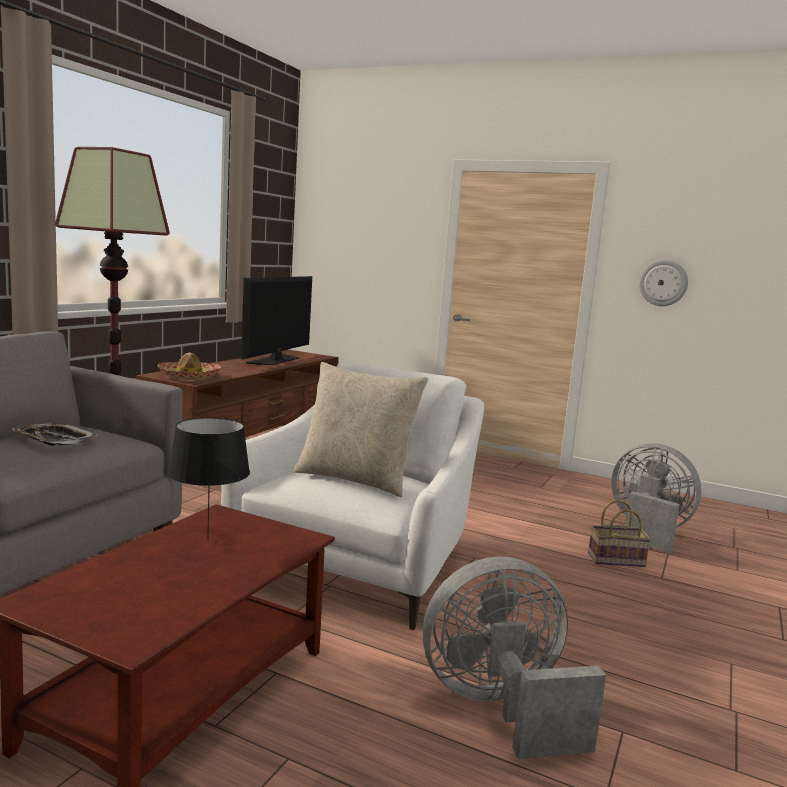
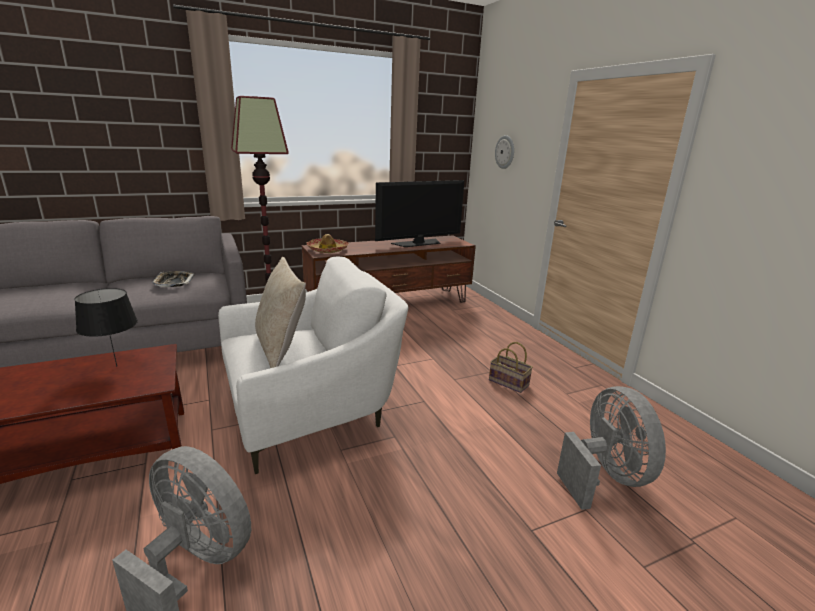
camera: 40 degrees right, 10 degrees up
basket [588,499,651,567] -> basket moved to [489,342,533,393]
wall clock [639,260,688,306] -> wall clock moved to [495,135,514,169]

